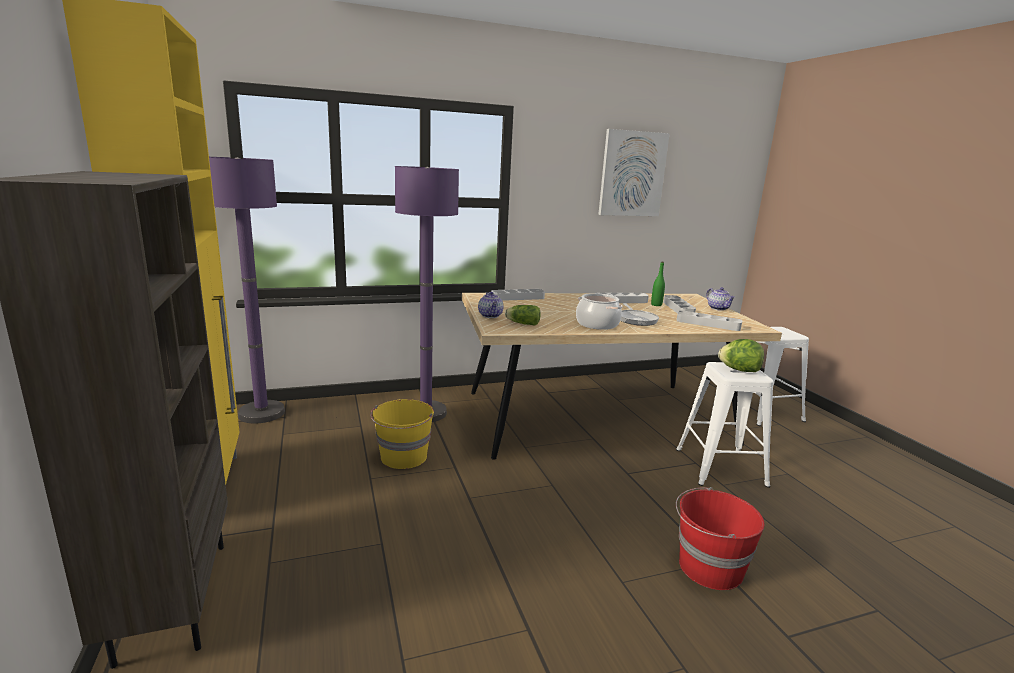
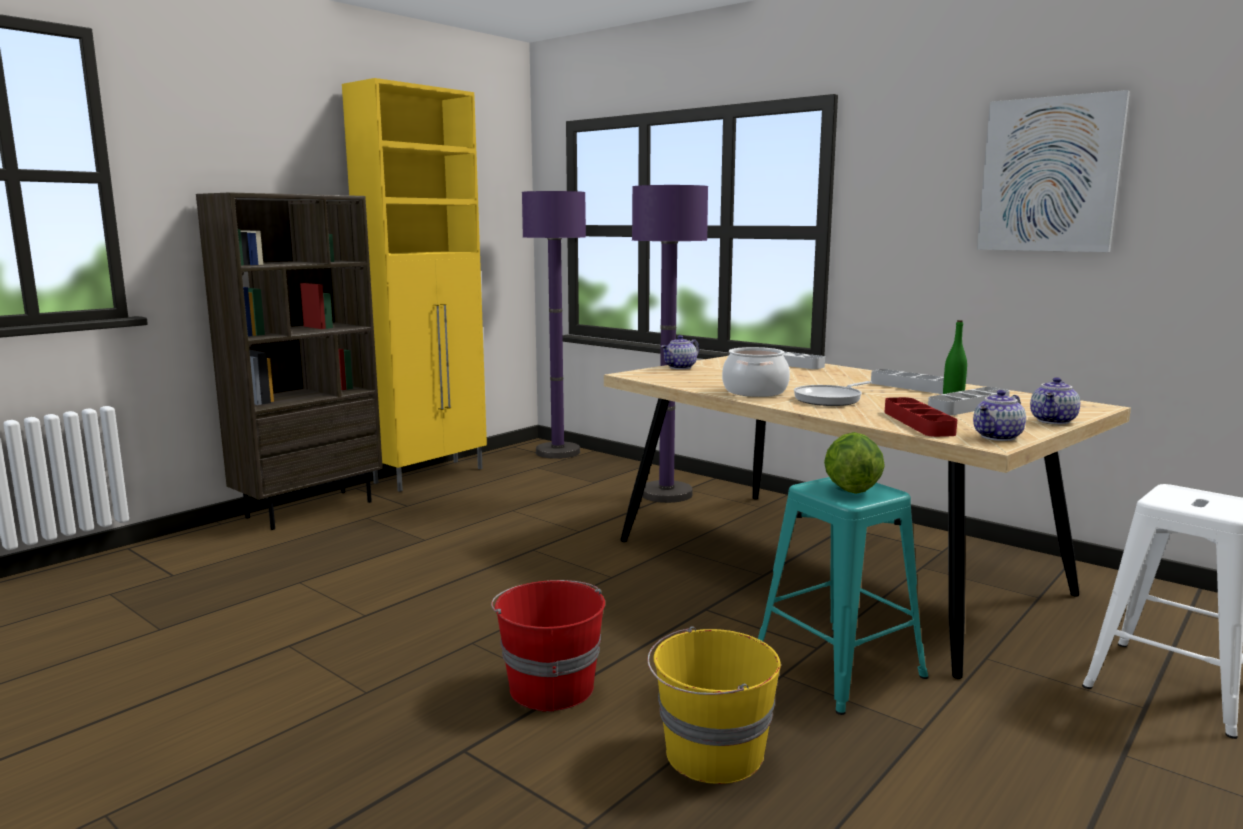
camera: 60 degrees right, 5 degrees down
yellow bucket [371,399,434,469] -> yellow bucket moved to [647,626,781,784]
lettuce [505,305,541,325] -> none
grey tray [676,311,743,331] -> red tray [884,397,957,437]
white stool [676,362,773,488] -> turquoise stool [758,477,929,715]
none -> teapot [973,390,1026,441]

